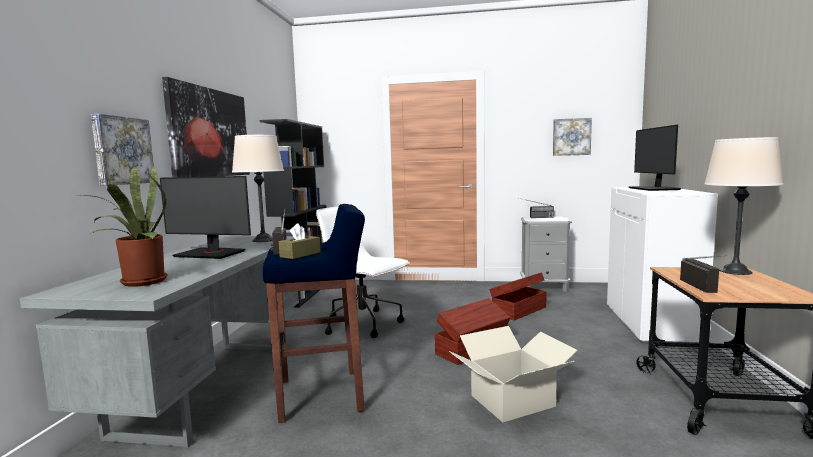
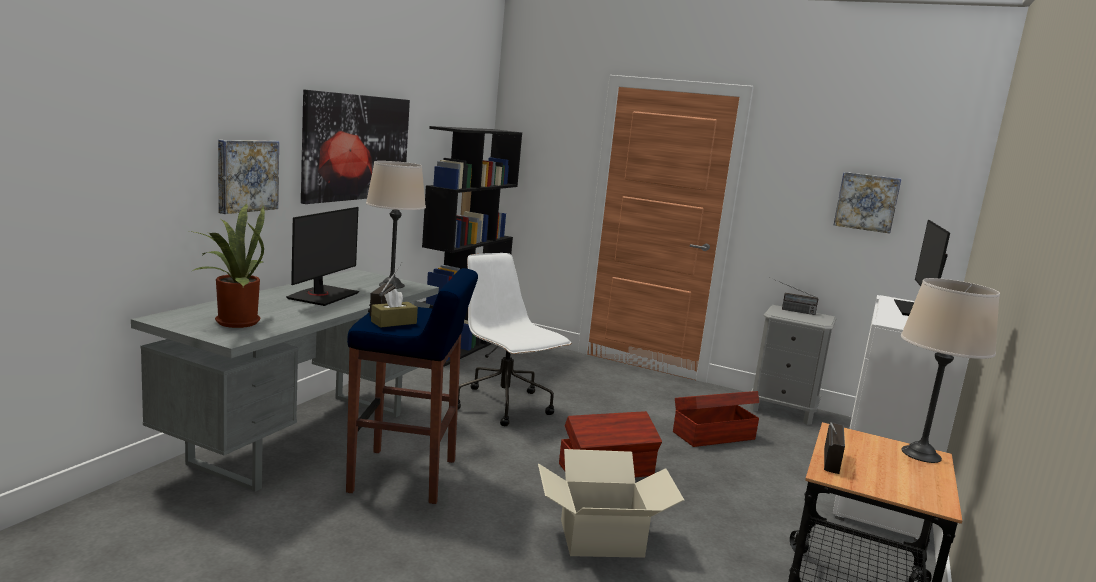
camera: 15 degrees right, 5 degrees up
monitor [160,176,251,259] -> monitor turned 105 degrees counterclockwise [286,207,359,306]

